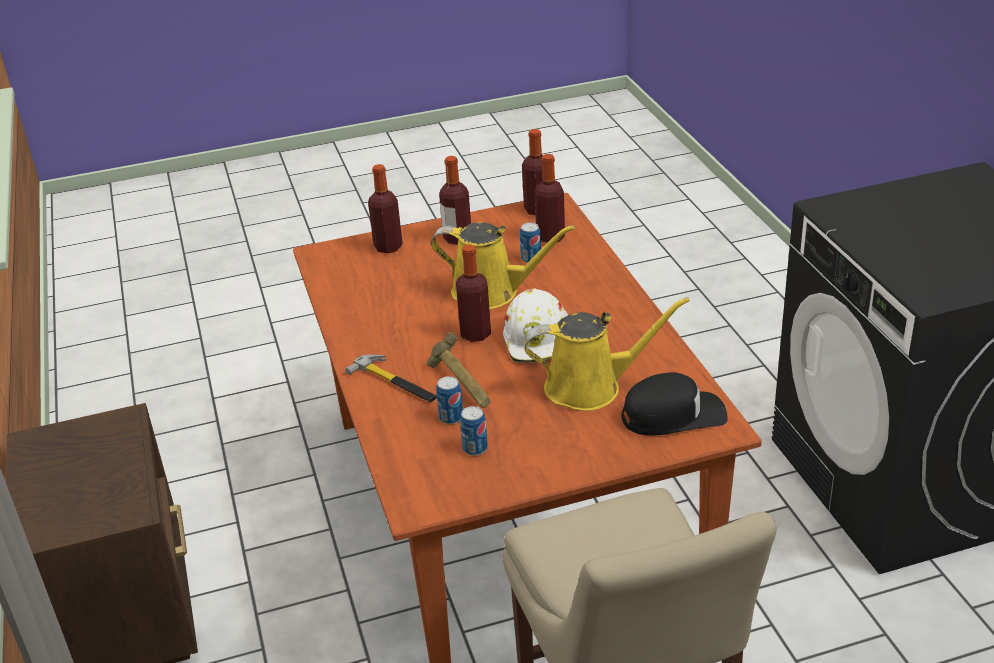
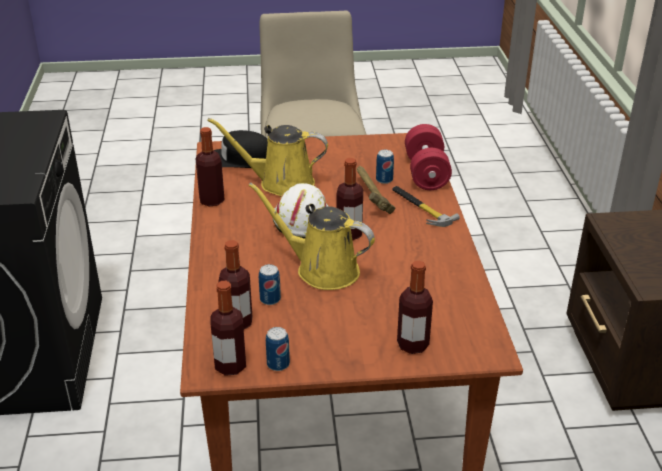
camera: 170 degrees left, 0 degrees up
bottle [439,156,471,245] -> bottle moved to [196,127,225,207]
can [460,406,488,455] -> can moved to [266,327,290,371]
none -> red dumbbell [405,124,452,190]

